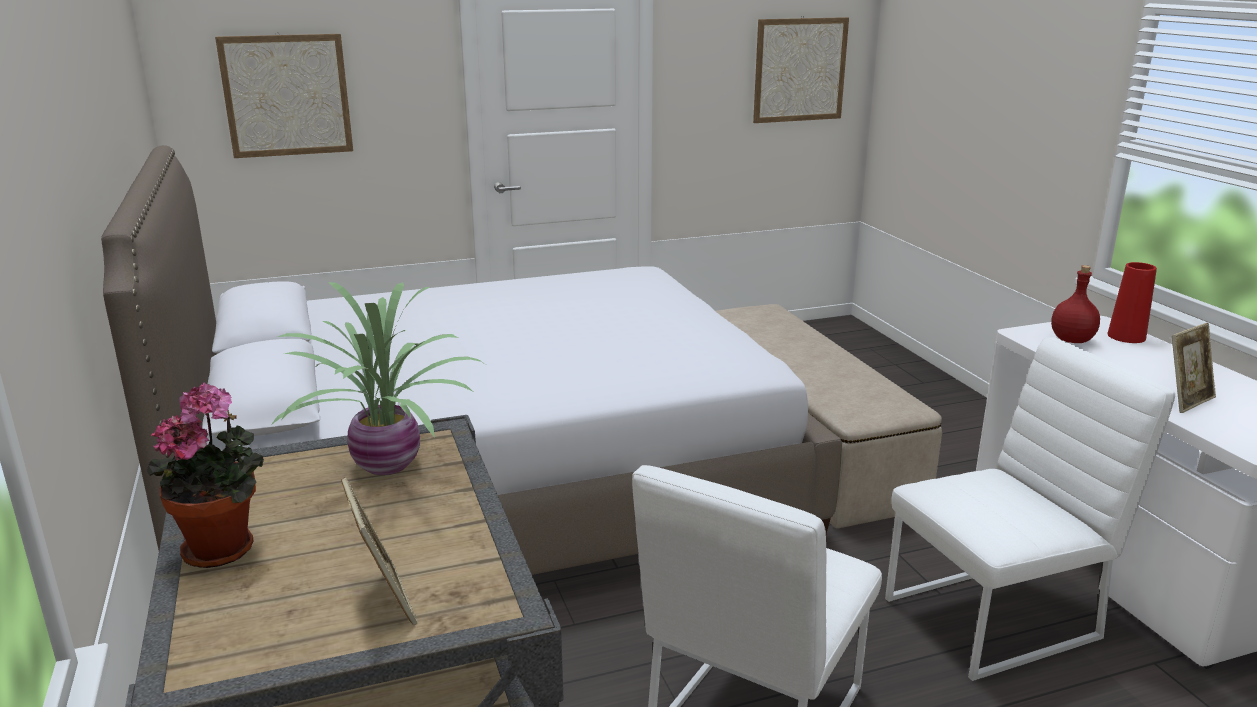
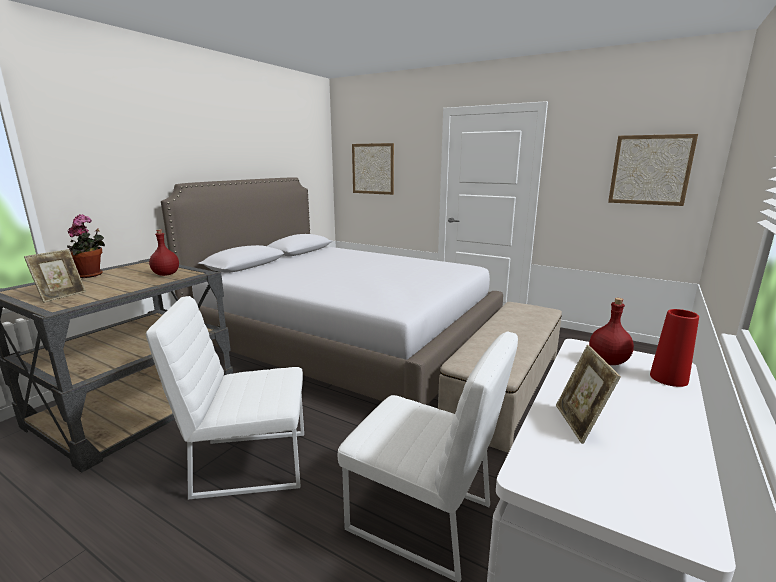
camera: 50 degrees right, 5 degrees down
potted plant [270,282,485,475] -> red bottle [149,230,179,276]
picture frame [1172,323,1216,413] -> picture frame turned 75 degrees clockwise [556,345,621,444]

